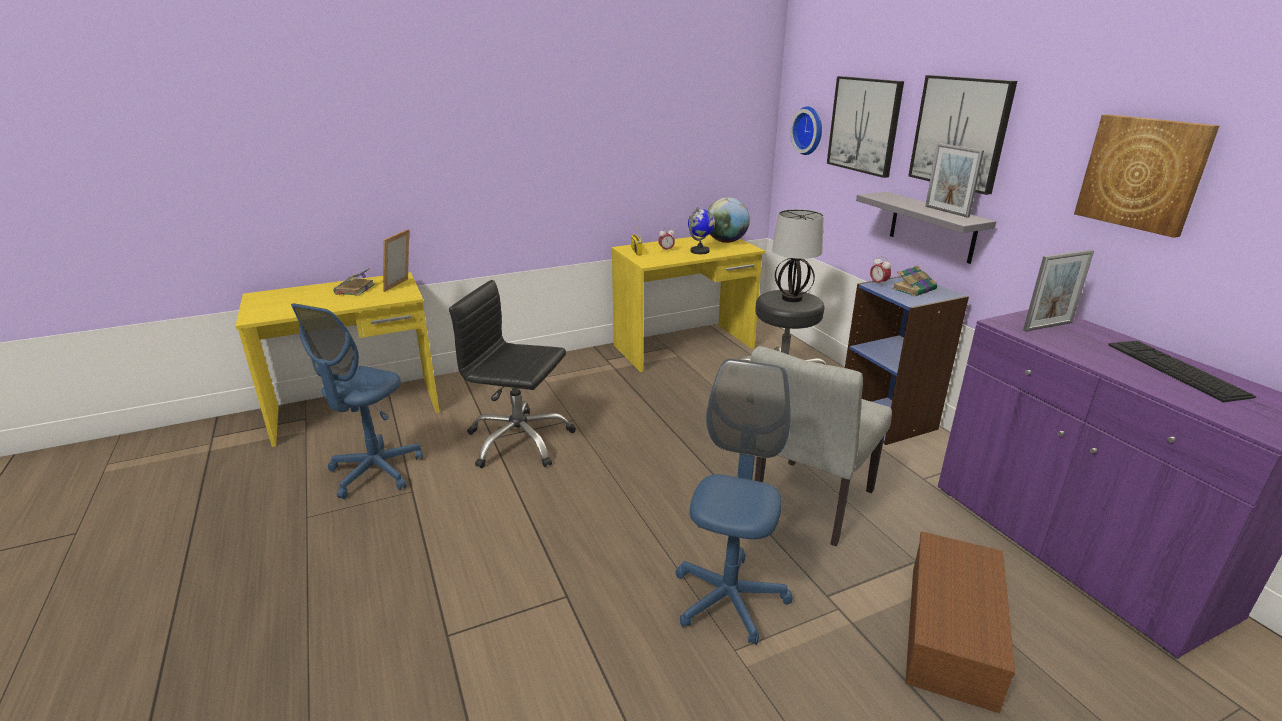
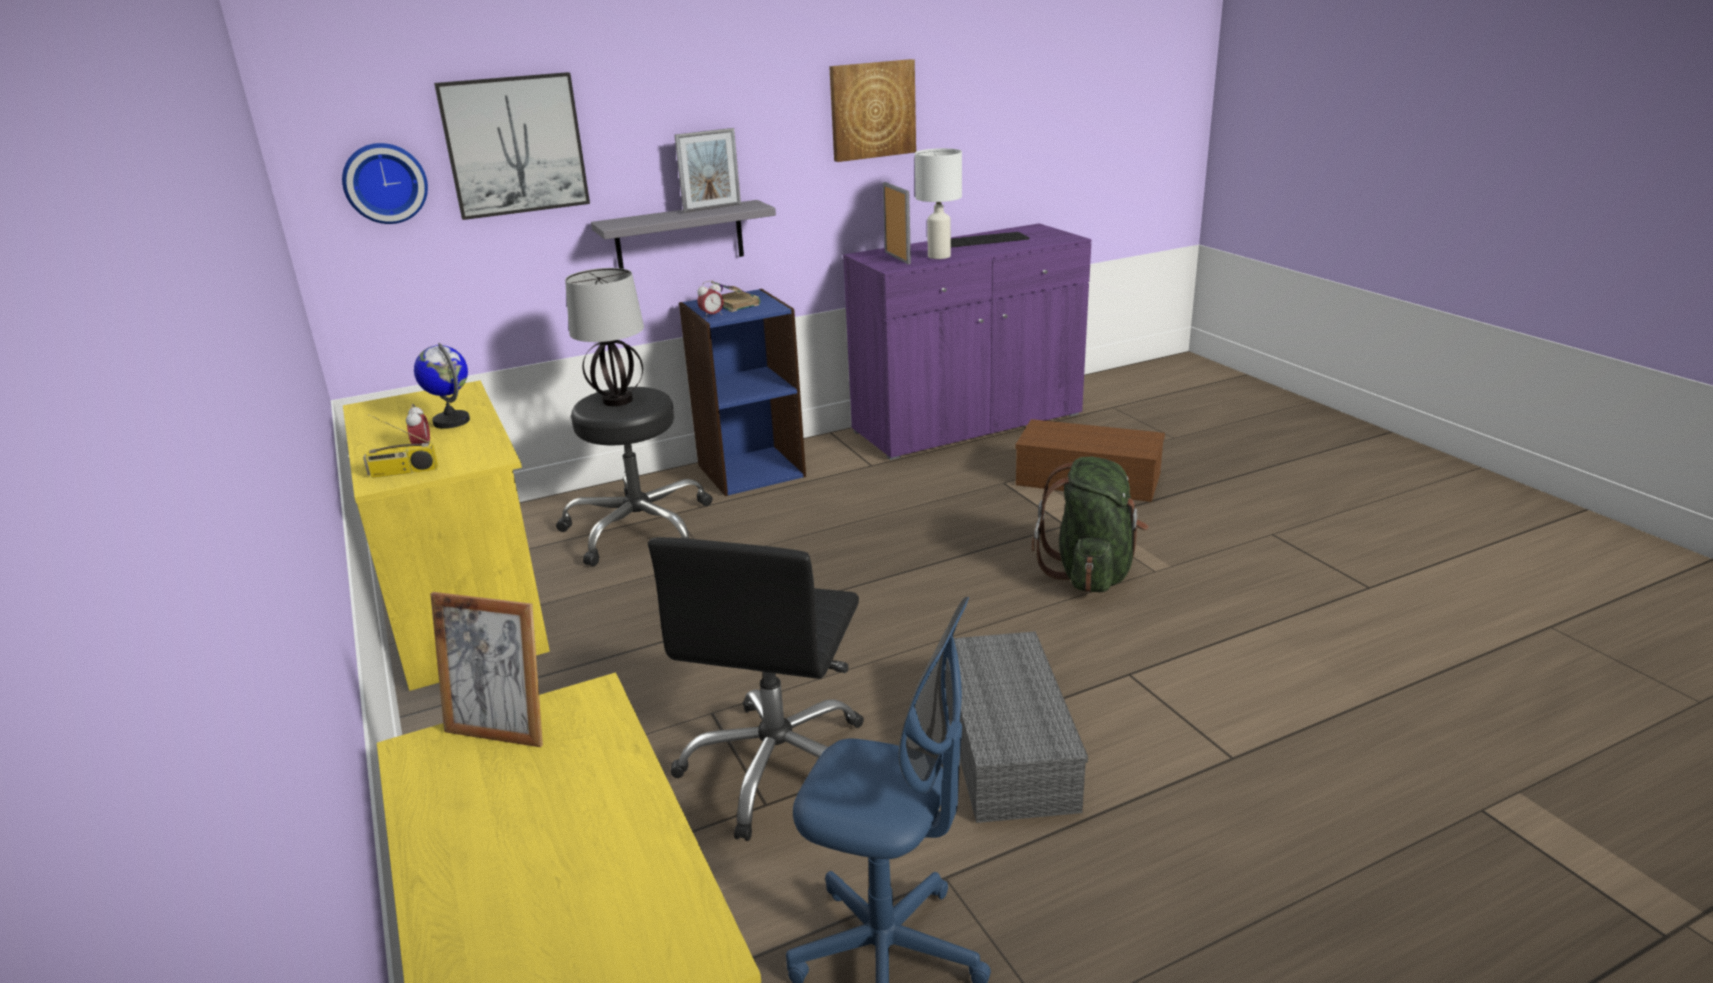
camera: 90 degrees left, 0 degrees up
book [333,268,375,296] -> none
blue office chair [676,359,793,645] -> green backpack [1032,457,1149,593]
globe [708,197,750,243] -> none
grey chair [751,346,892,546] -> none
picture [908,75,1017,195] -> none
none -> white table lamp [915,148,962,259]
none -> grey storage box [945,631,1088,823]

